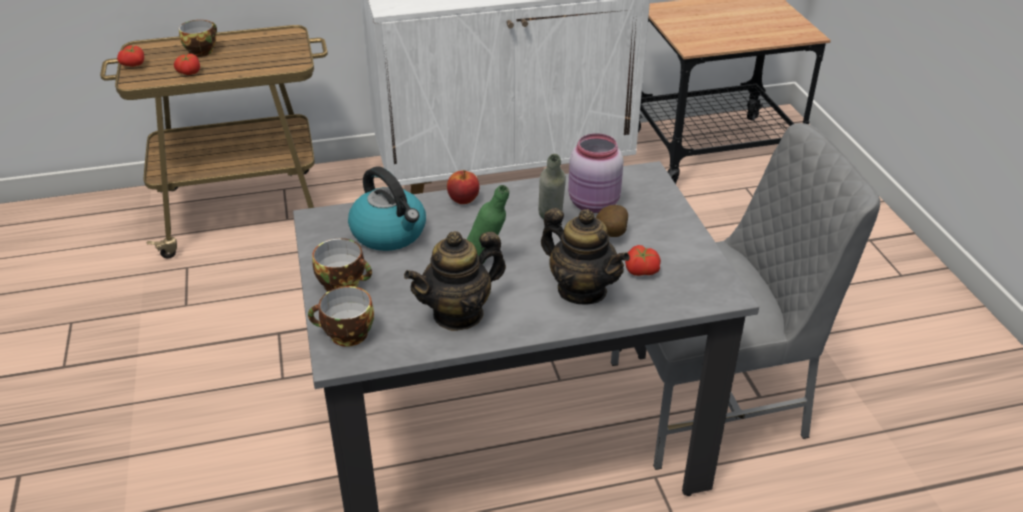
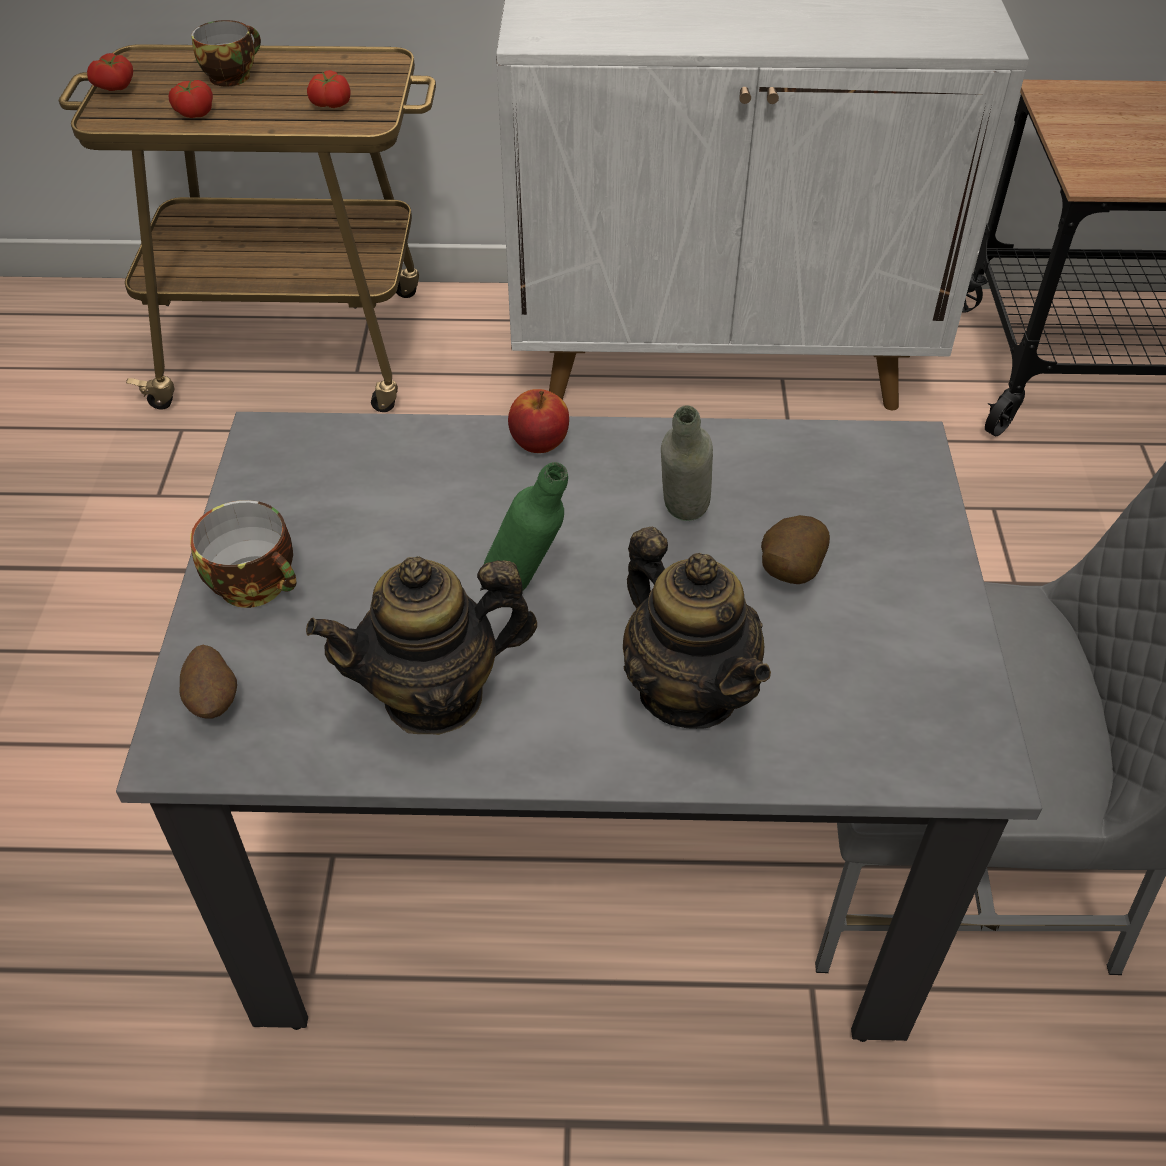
camera: 15 degrees right, 10 degrees up
cup [308,286,374,347] -> potato [179,645,237,719]
kettle [348,167,426,251] -> none
pink jar [568,133,624,213] -> none
tomato [625,245,661,276] -> tomato moved to [307,70,350,108]

